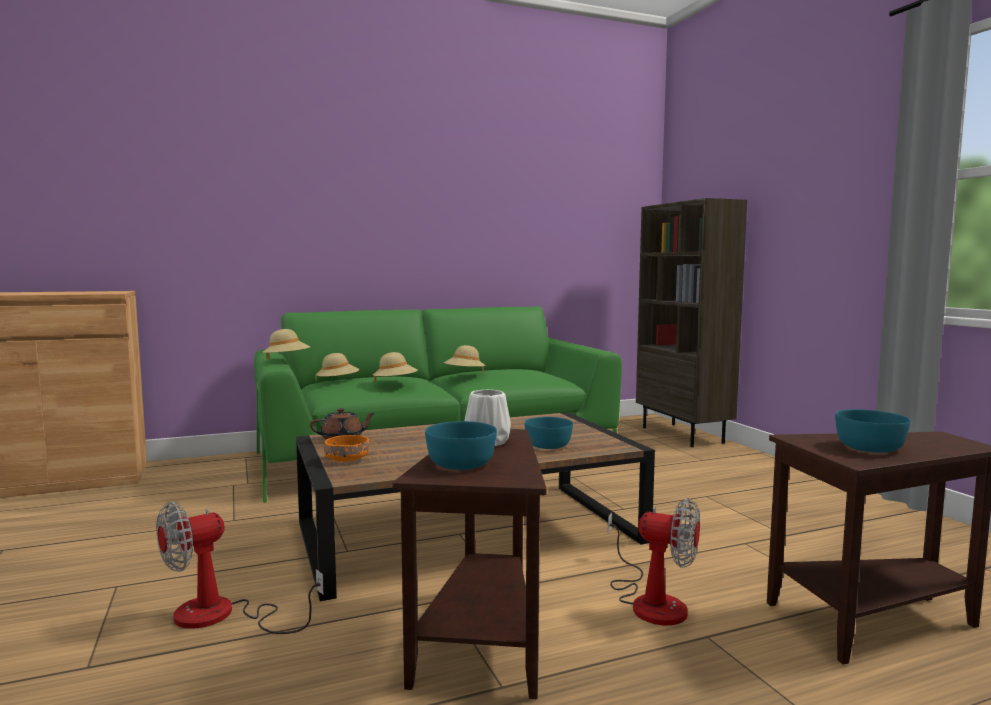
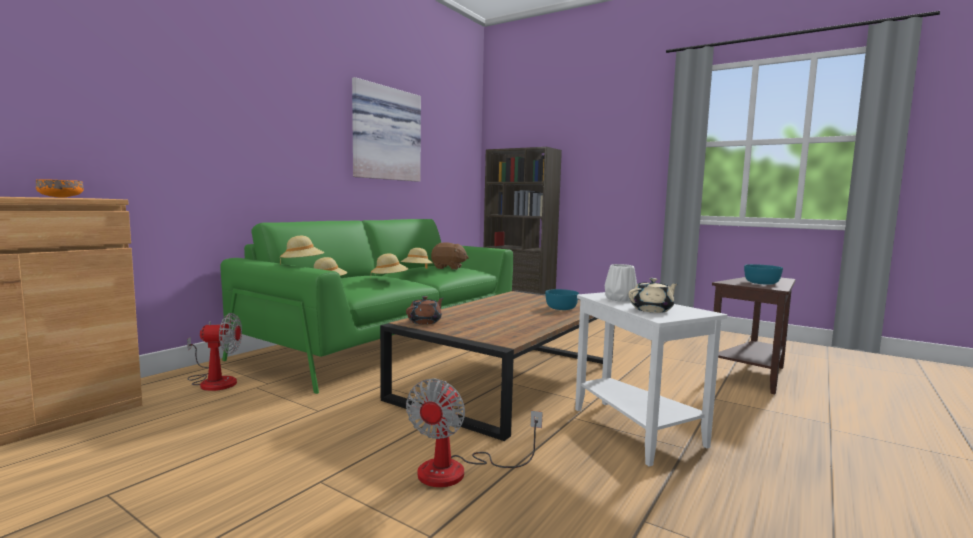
camera: 35 degrees left, 0 degrees up
orange bowl [324,435,370,462] -> orange bowl moved to [36,179,84,198]
brown side table [393,429,547,699] -> white side table [575,292,727,467]
turquoise bowl [425,421,497,470] -> beige teapot [629,278,678,313]
fan [608,498,700,625] -> fan moved to [187,313,242,391]
none -> picture [352,77,421,182]
none -> brown plush toy [431,242,469,270]

